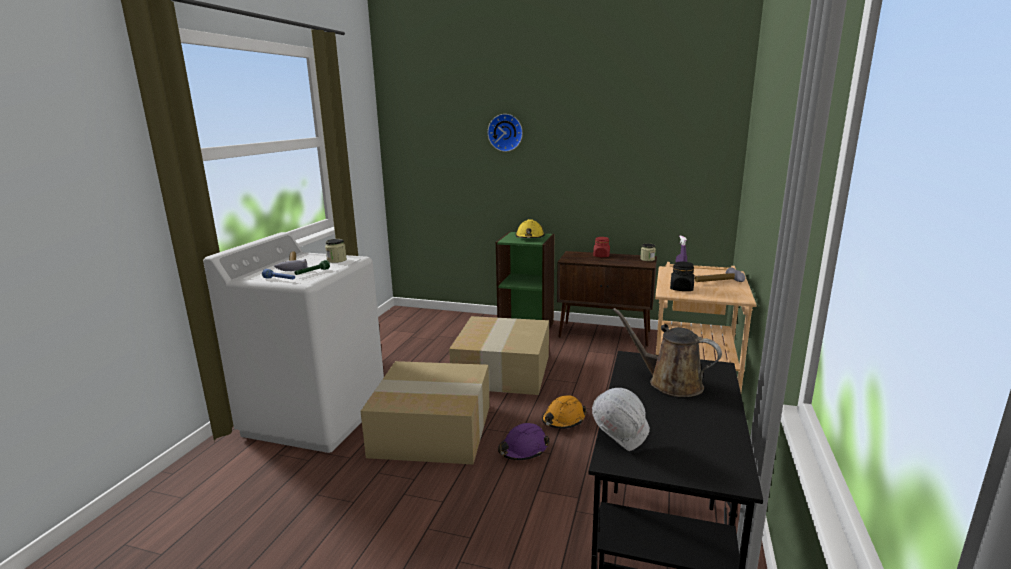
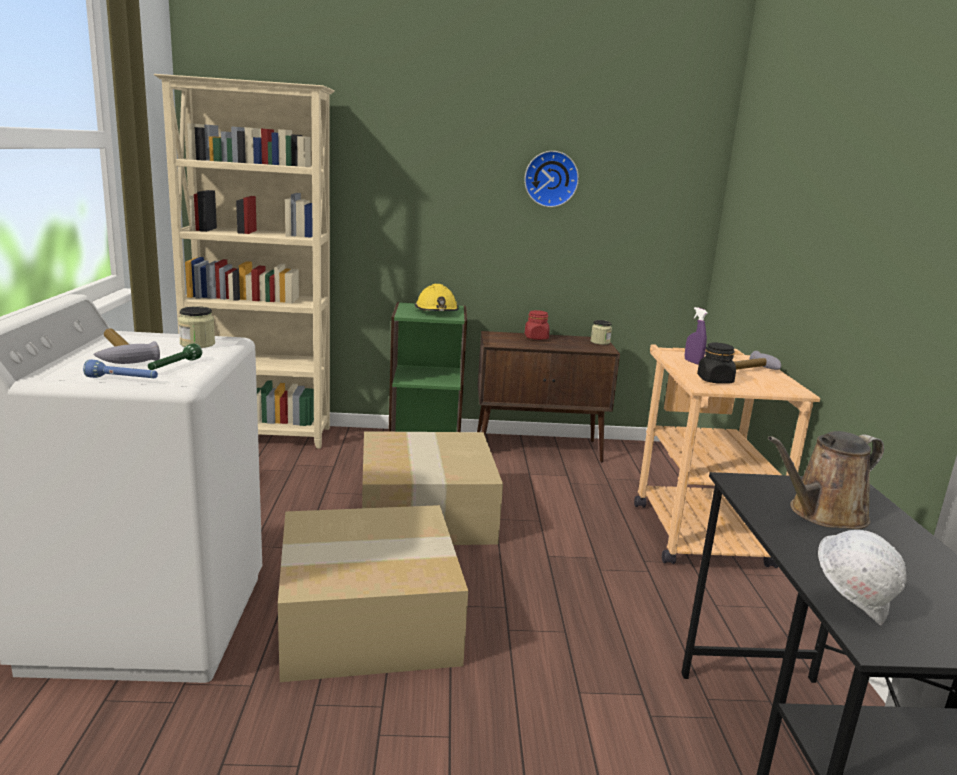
camera: 20 degrees left, 0 degrees up
wall clock [488,114,523,152] -> wall clock moved to [524,151,579,207]
purple hard hat [498,423,549,460] -> none
orange hard hat [542,395,587,429] -> none
brown watering can [613,308,722,397] -> brown watering can turned 45 degrees counterclockwise [768,431,884,529]
none -> beige bookcase [154,74,335,448]

